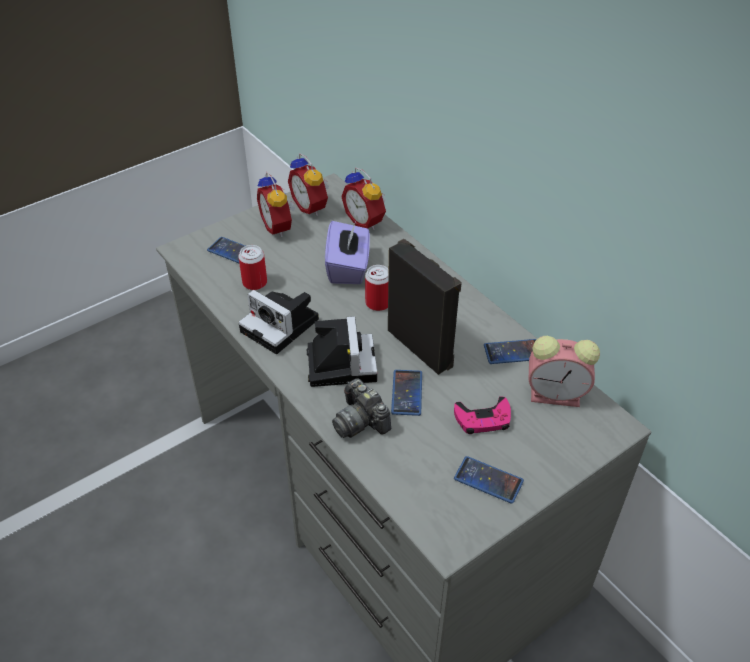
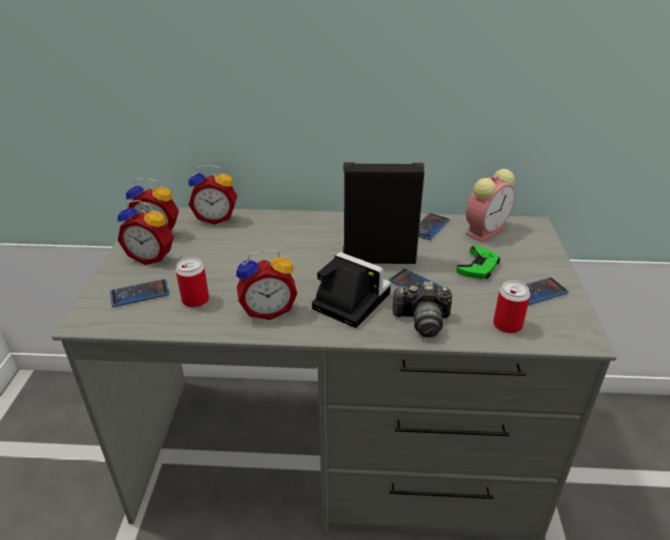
camera: 50 degrees left, 10 degrees down
camera [238,290,319,354] -> alarm clock [236,249,297,320]
purple tissue box [325,221,370,284] -> none
can [365,265,389,311] -> can moved to [493,280,530,334]
pink game controller [454,396,511,434] -> green game controller [456,246,500,279]

